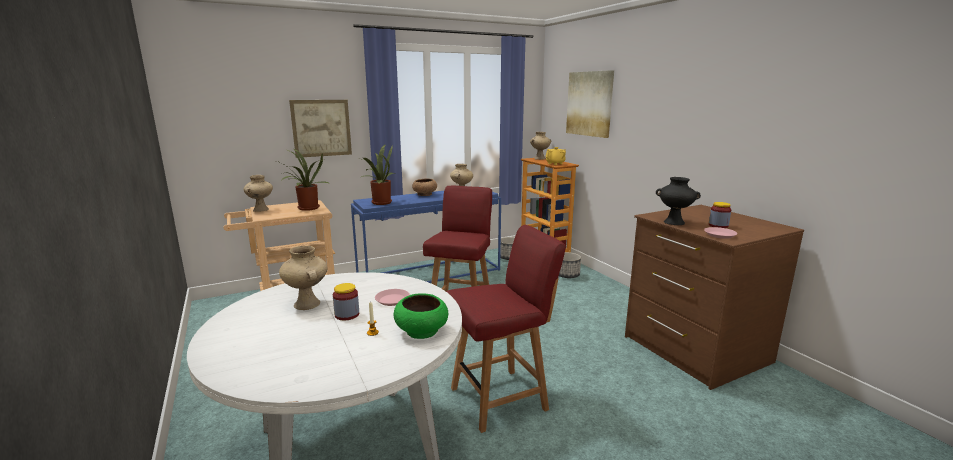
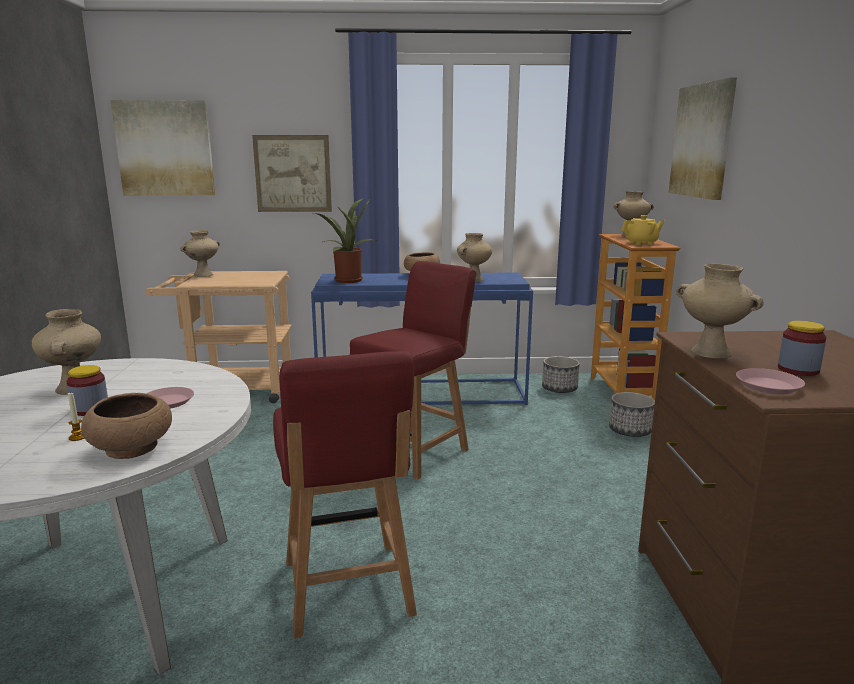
camera: 25 degrees right, 0 degrees up
potted plant [277,148,328,211] -> none
green bowl [393,293,448,339] -> brown bowl [81,393,172,459]
red chair [446,225,566,433] -> red chair turned 75 degrees clockwise [273,351,417,639]
black vase [656,177,701,225] -> beige vase [676,264,764,359]
none -> picture [110,100,215,195]

